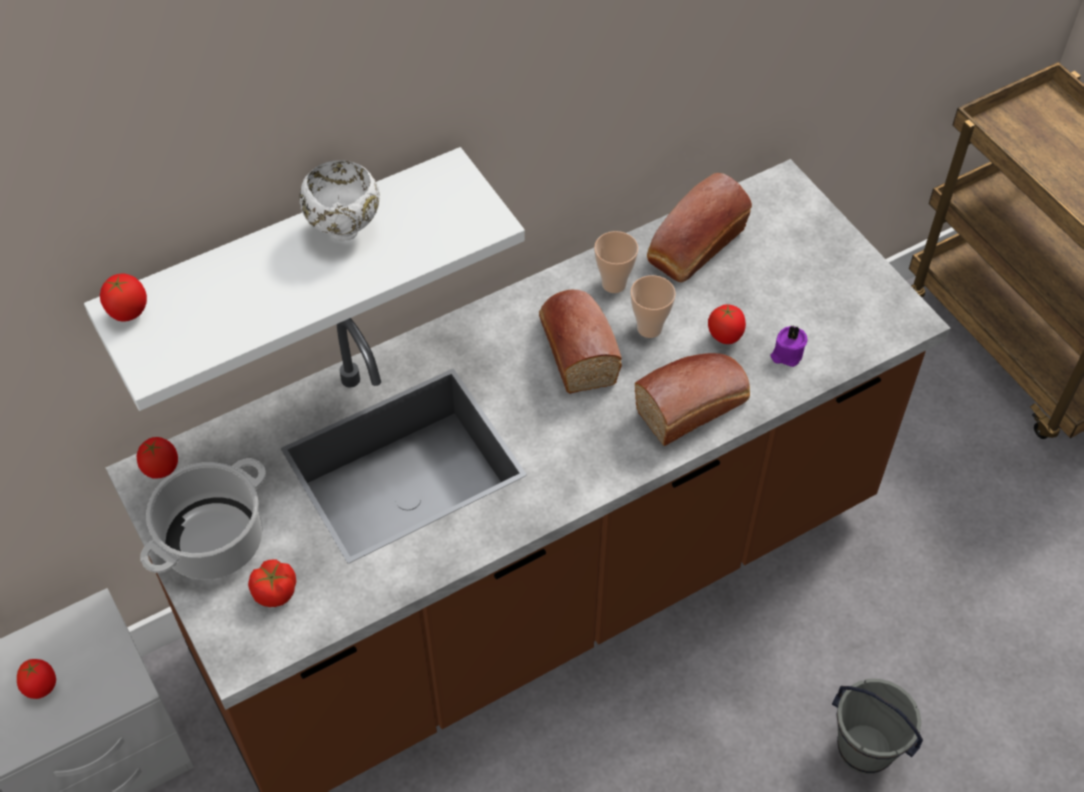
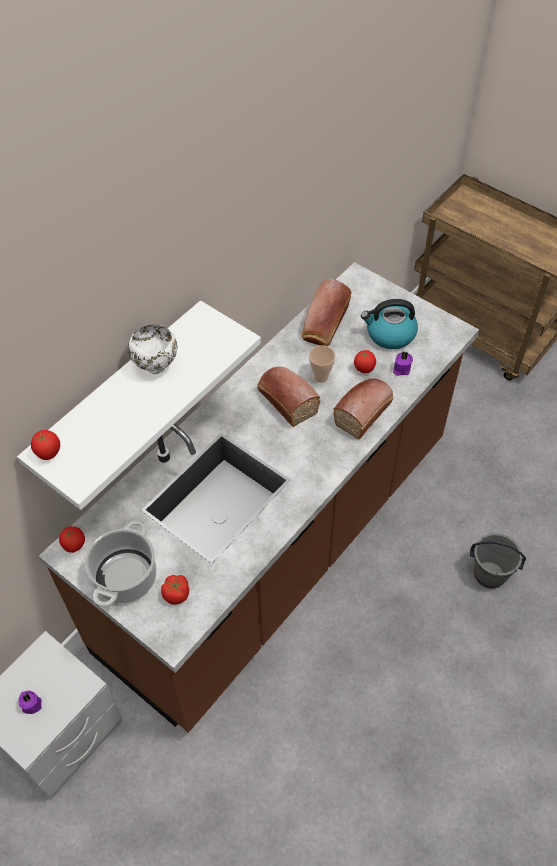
camera: 20 degrees left, 0 degrees up
tomato [17,659,56,699] -> purple candle [18,691,42,714]
cup [594,231,638,293] -> none
none -> kettle [361,299,418,349]

